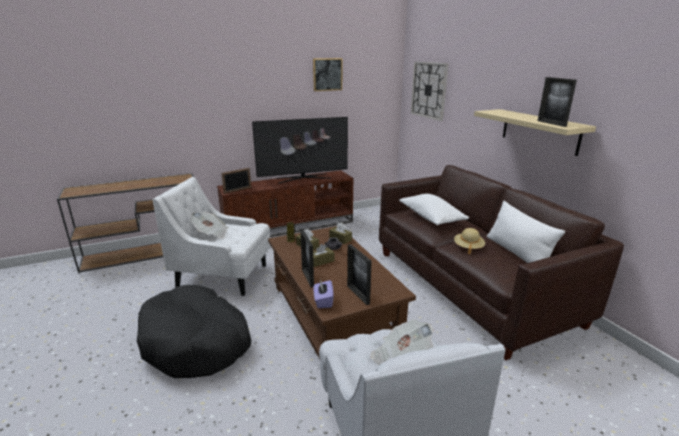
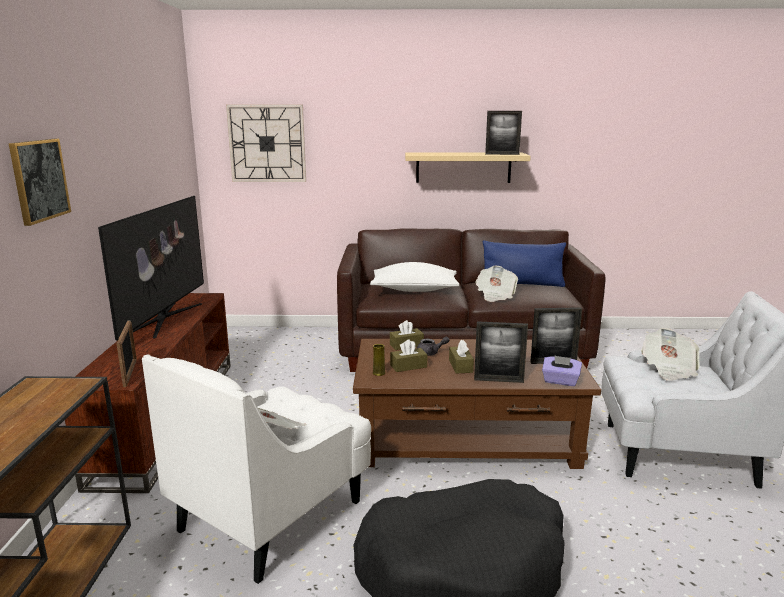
camera: 65 degrees left, 5 degrees down
picture [313,58,342,91] -> picture moved to [9,139,71,226]
beige hat [454,228,485,255] -> newspaper [475,266,518,302]
white pillow [487,201,565,263] -> blue pillow [483,241,566,287]

